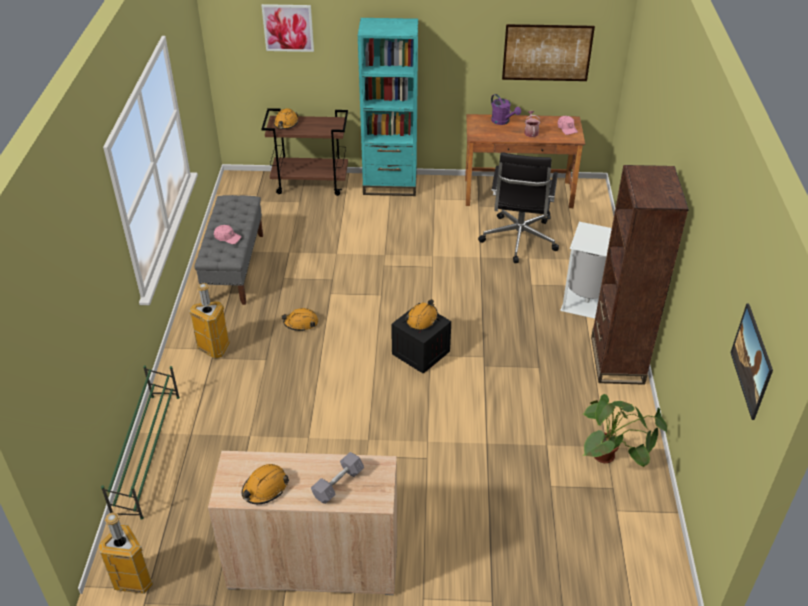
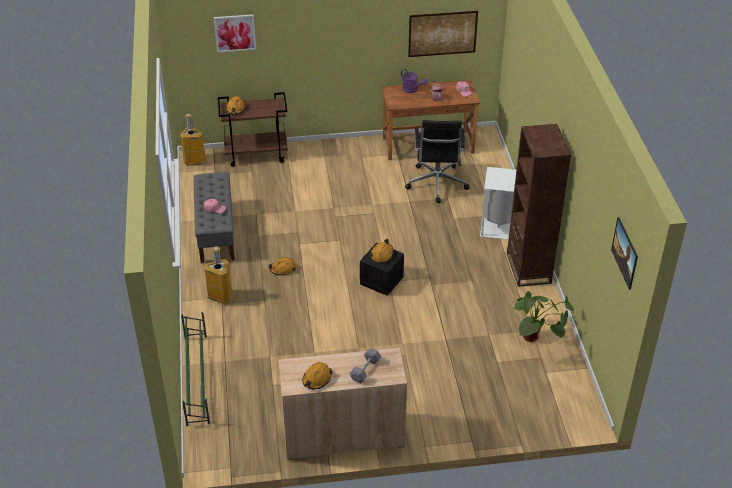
camera: 10 degrees left, 0 degrees up
trash can [98,513,153,594] -> trash can moved to [180,114,206,166]
turquoise bookcase [358,18,418,196] -> none

